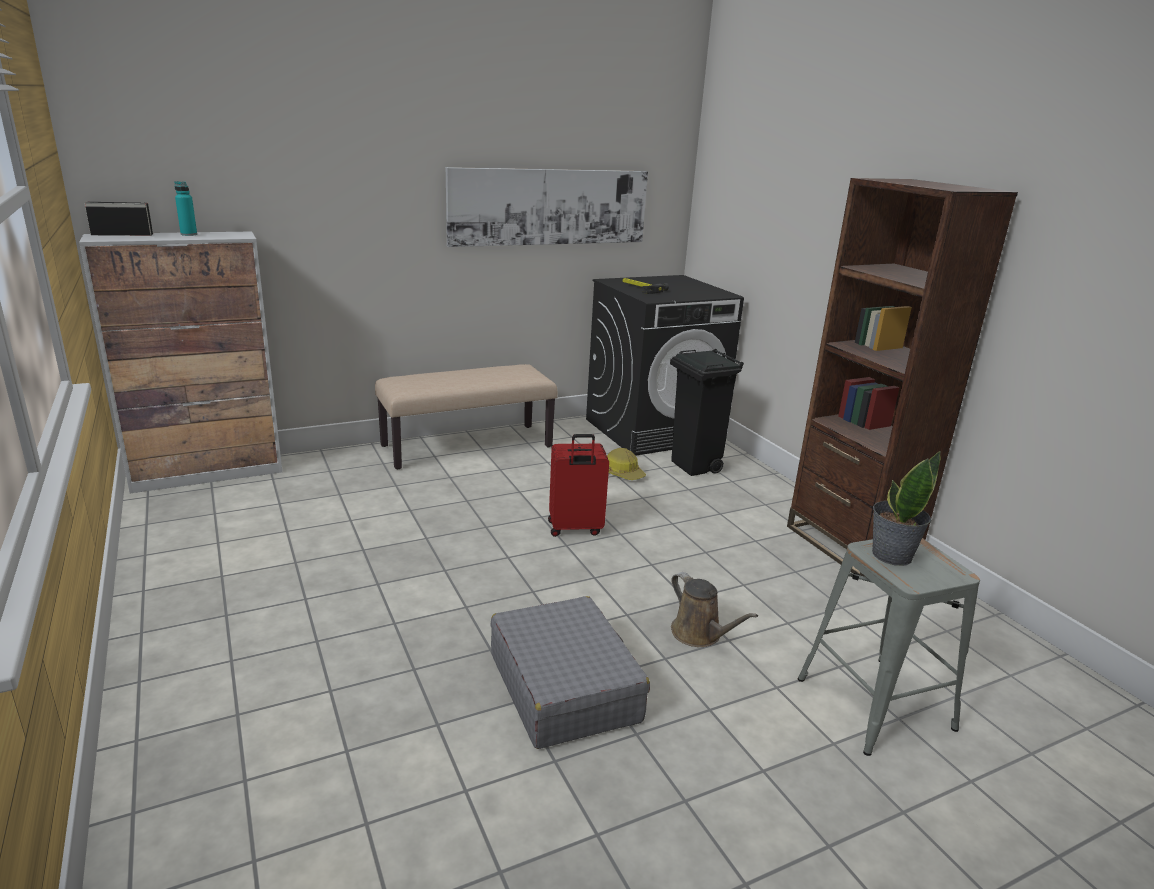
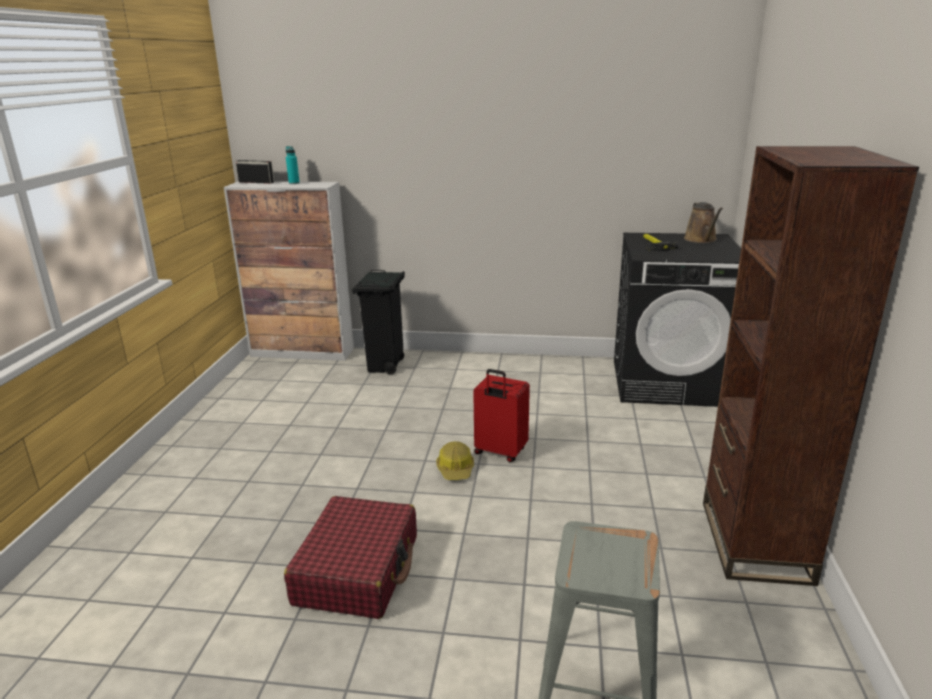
camera: 35 degrees right, 0 degrees up
beige bench [375,364,557,469] -> none
picture [446,167,648,247] -> none
grey suitcase [490,596,650,749] -> red suitcase [284,496,417,619]
hard hat [607,448,646,480] -> hard hat moved to [436,441,474,480]
black trash can [670,349,744,476] -> black trash can moved to [352,270,405,374]
brown watering can [671,572,758,647] -> brown watering can moved to [684,202,723,243]
potted plant [872,451,941,566] -> none

